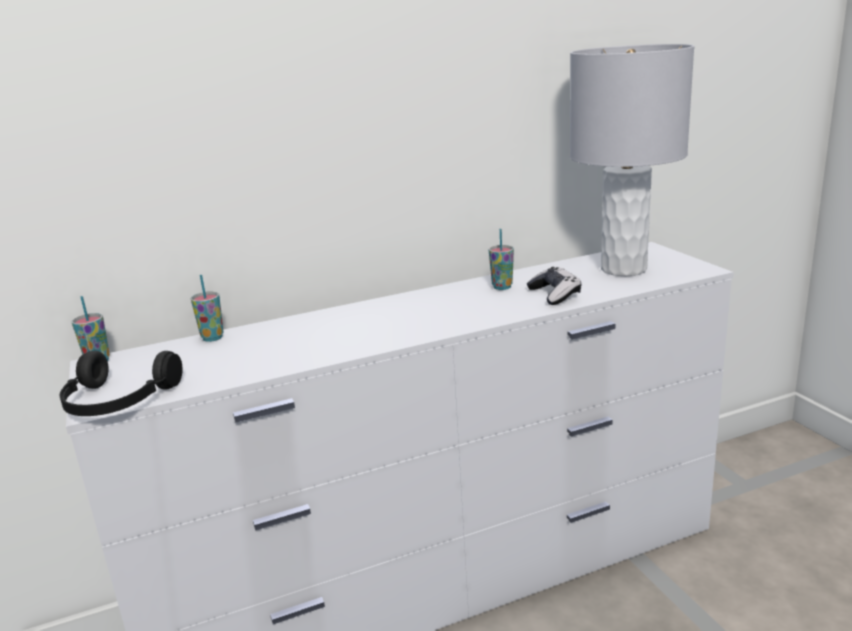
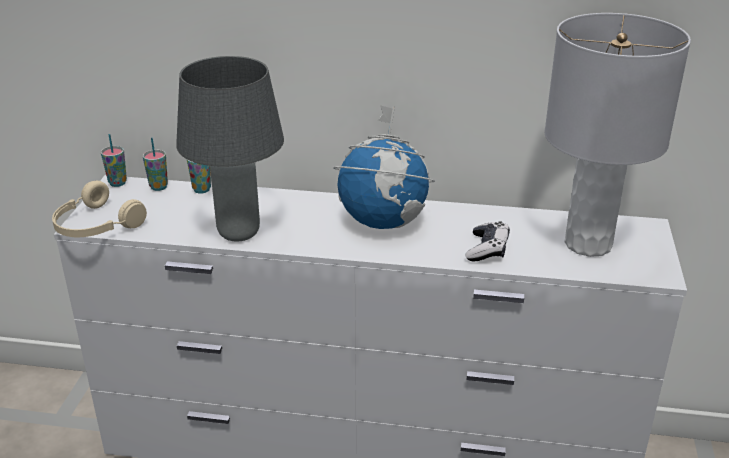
camera: 30 degrees right, 10 degrees up
black headphones [60,351,183,416] -> beige headphones [52,181,147,237]
cup [489,229,514,290] -> cup moved to [143,138,168,191]
none -> grey table lamp [176,56,284,241]
none -> globe [333,105,435,229]

